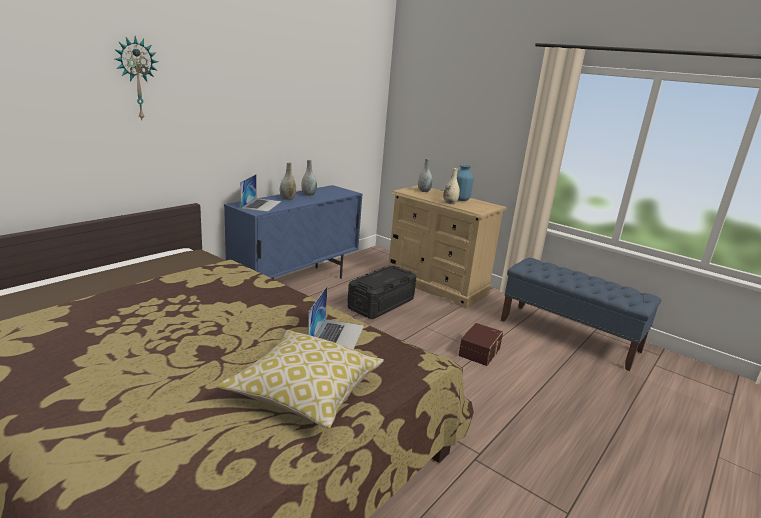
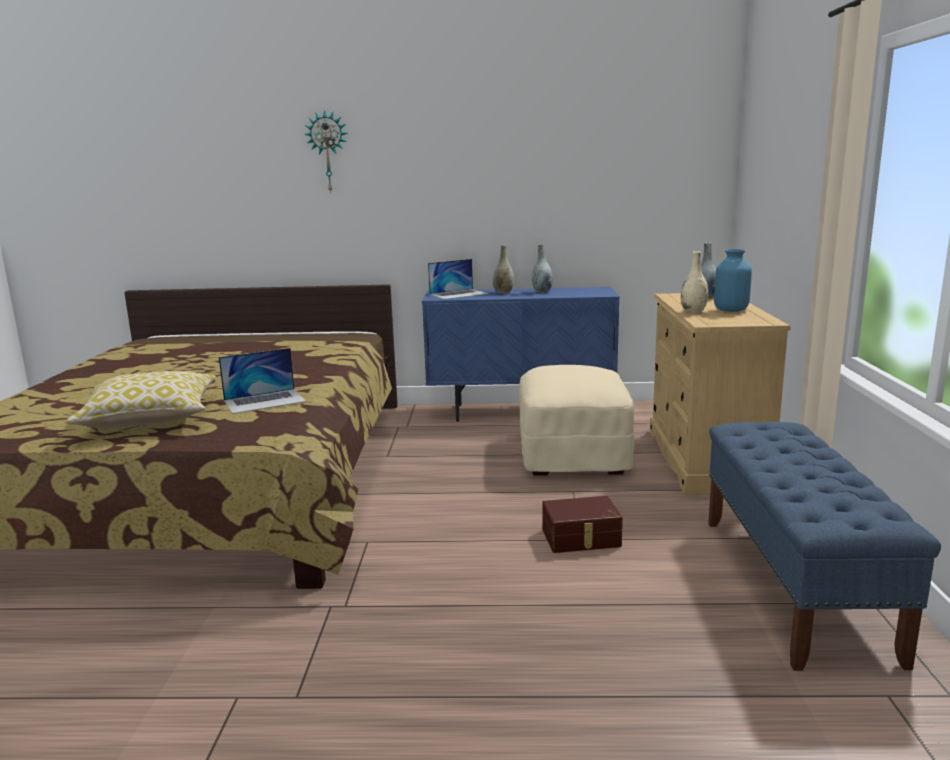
camera: 55 degrees right, 5 degrees down
black storage box [347,266,416,319] -> beige ottoman [519,365,635,476]

